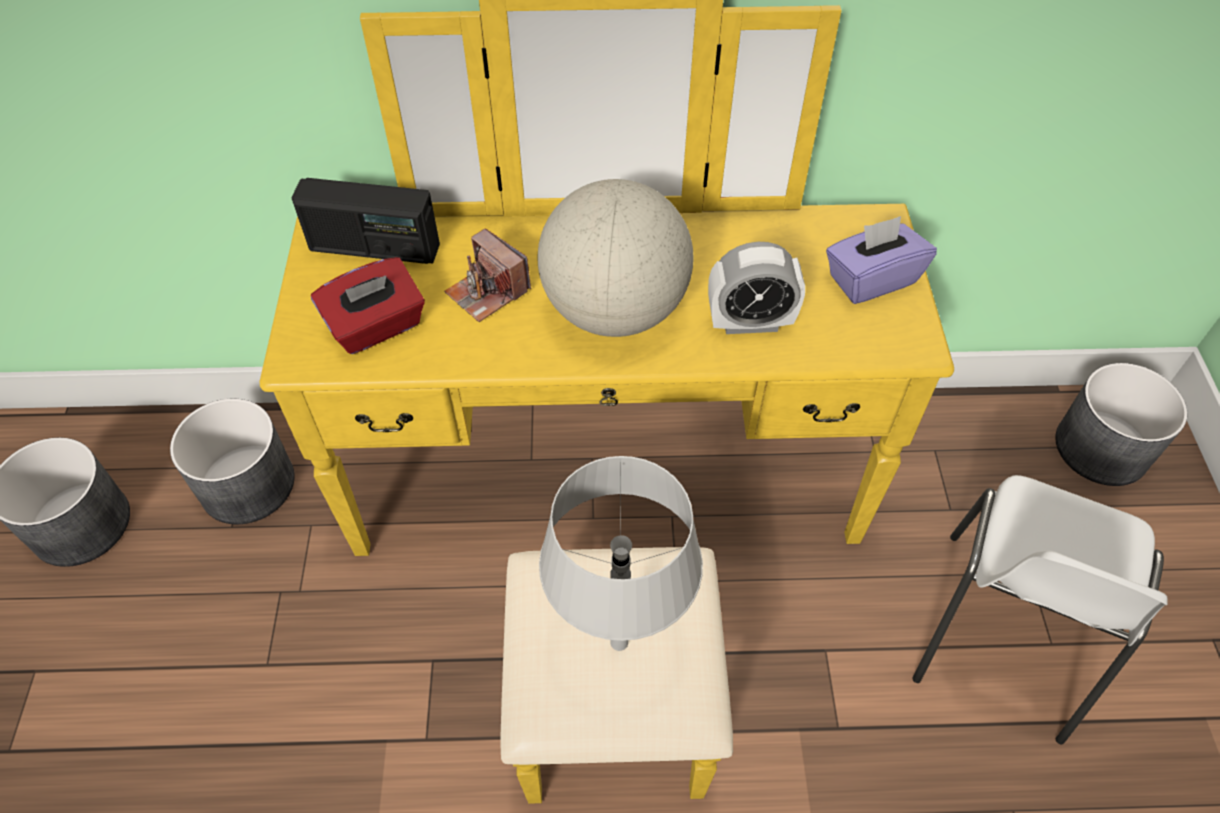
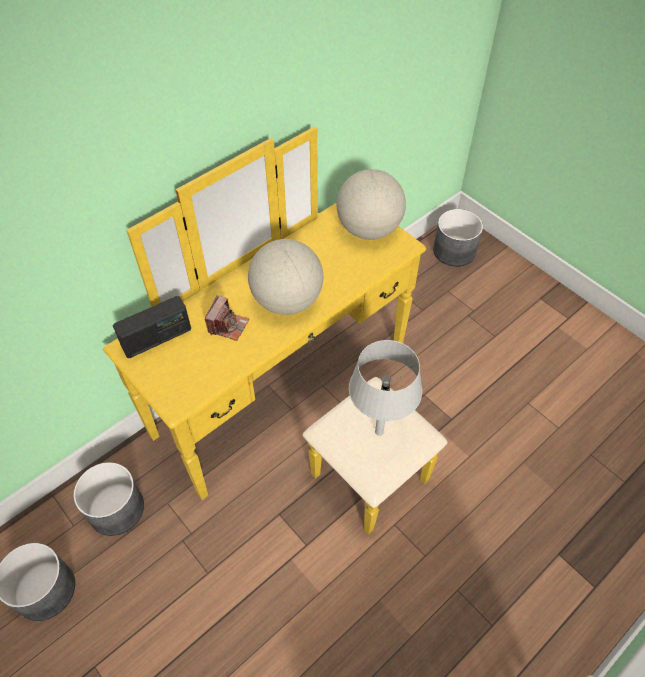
camera: 40 degrees left, 0 degrees up
red tissue box [311,257,425,354] -> none
camera [444,228,531,322] -> camera turned 75 degrees counterclockwise [205,296,249,341]
alarm clock [708,242,805,334] -> none
purple tissue box [826,216,937,304] -> globe [337,169,406,240]
white chair [913,475,1168,745] -> none

